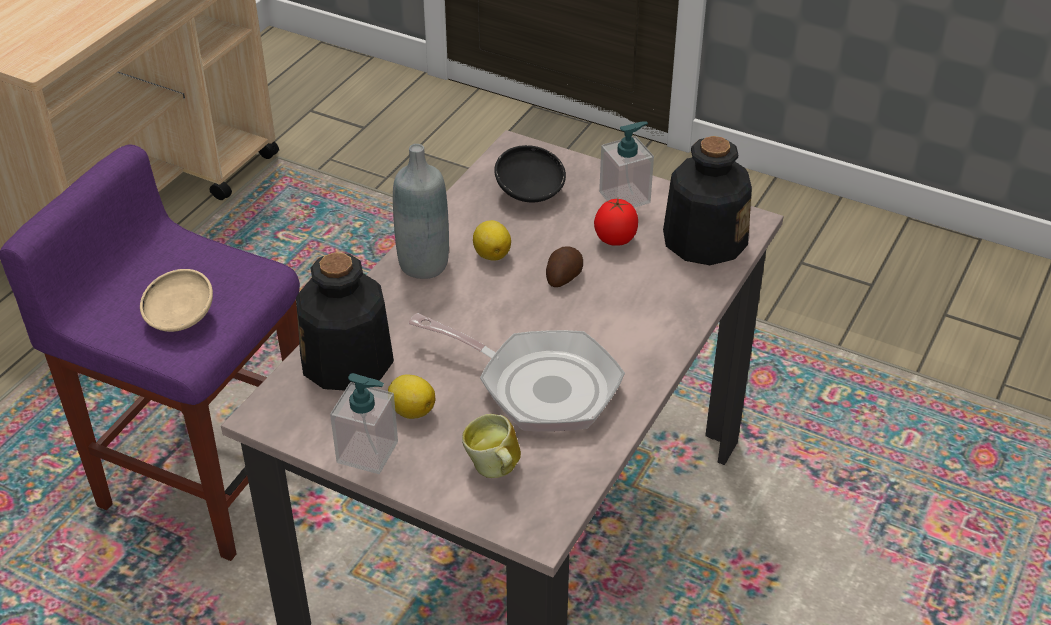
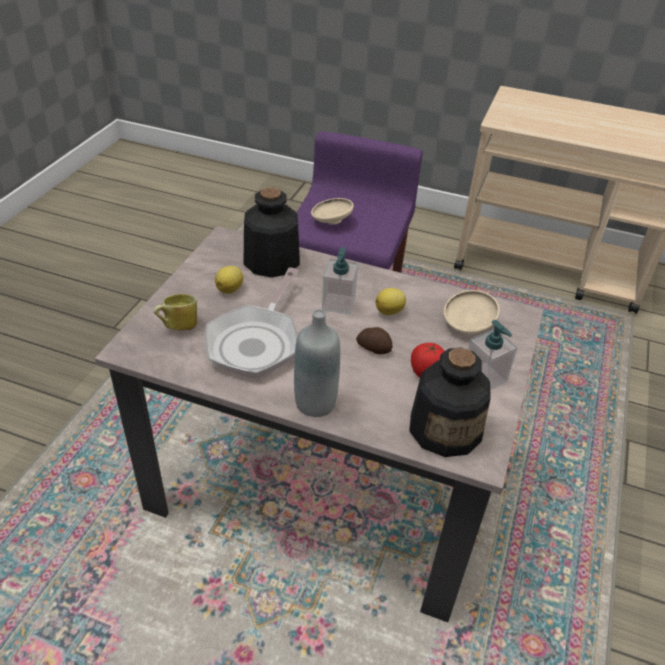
camera: 80 degrees right, 0 degrees up
soap dispenser [330,373,398,474] -> soap dispenser moved to [322,247,358,315]
grey bottle [393,144,449,279] -> grey bottle moved to [294,310,340,417]
black bowl [494,145,566,202] -> beige bowl [443,290,500,334]

